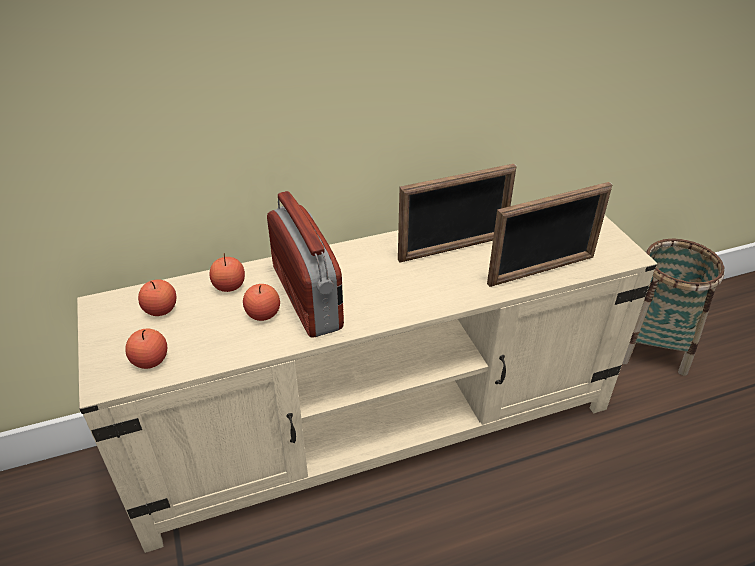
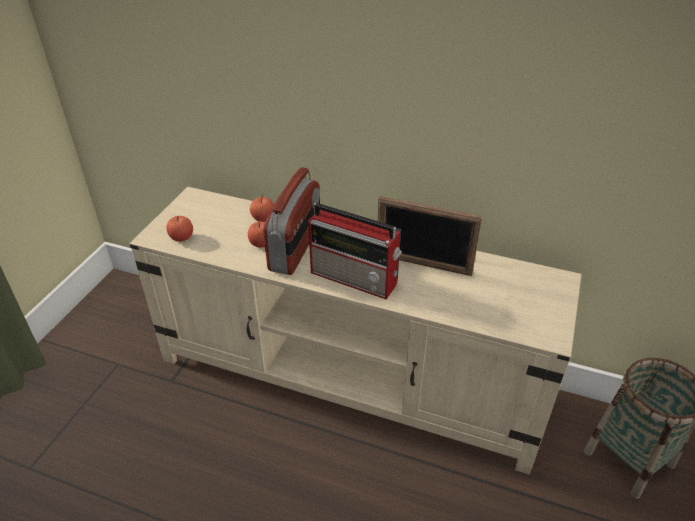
camera: 40 degrees right, 0 degrees up
apple [138,279,177,316] -> none
picture frame [487,182,613,287] -> none
none -> radio [308,203,402,300]

